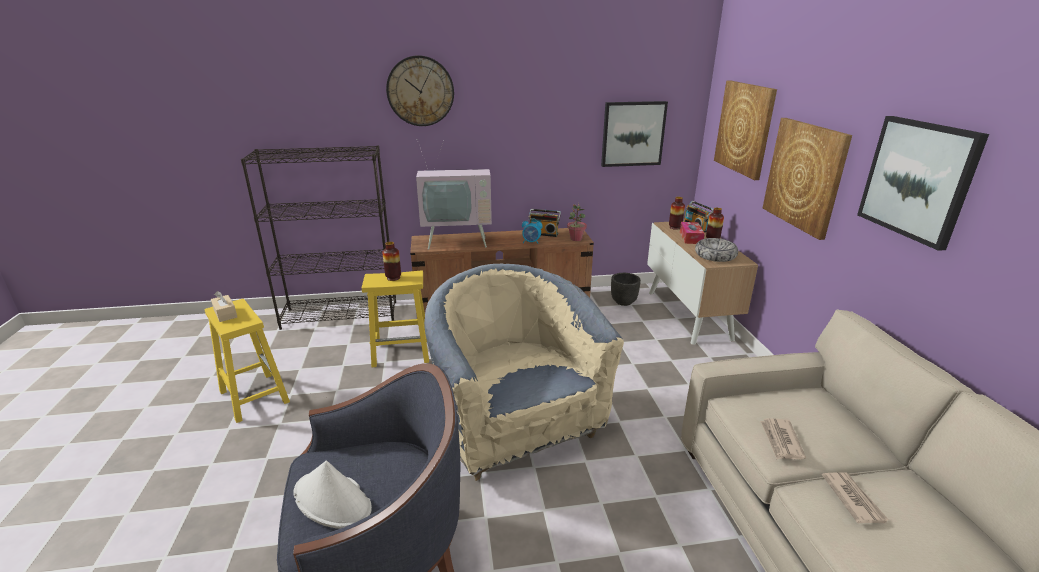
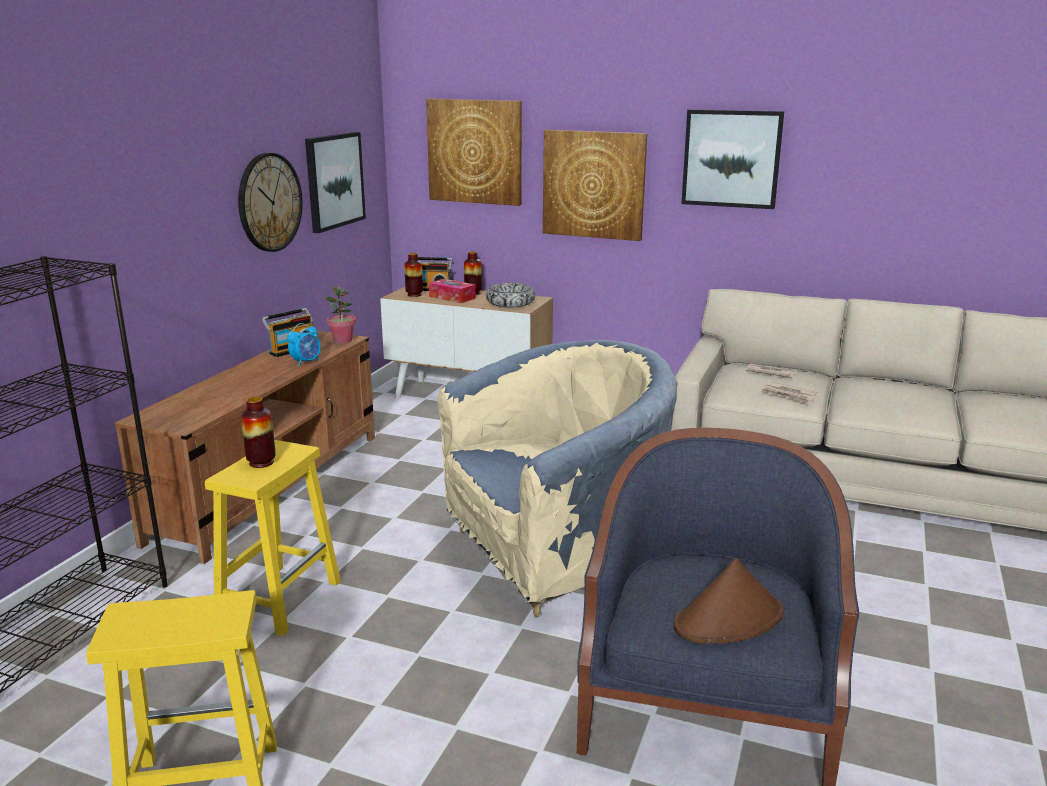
camera: 60 degrees left, 5 degrees down
beige tissue box [211,291,237,322] -> none
white hat [293,461,372,529] -> brown hat [674,558,784,644]
wall clock [386,55,454,126] -> wall clock moved to [238,153,303,252]
television [416,139,492,249] -> none
beige armchair [424,264,624,481] -> beige armchair turned 150 degrees clockwise [438,340,678,617]
black planter [611,273,641,306] -> none
newspaper [822,472,889,523] -> newspaper moved to [746,364,796,378]

